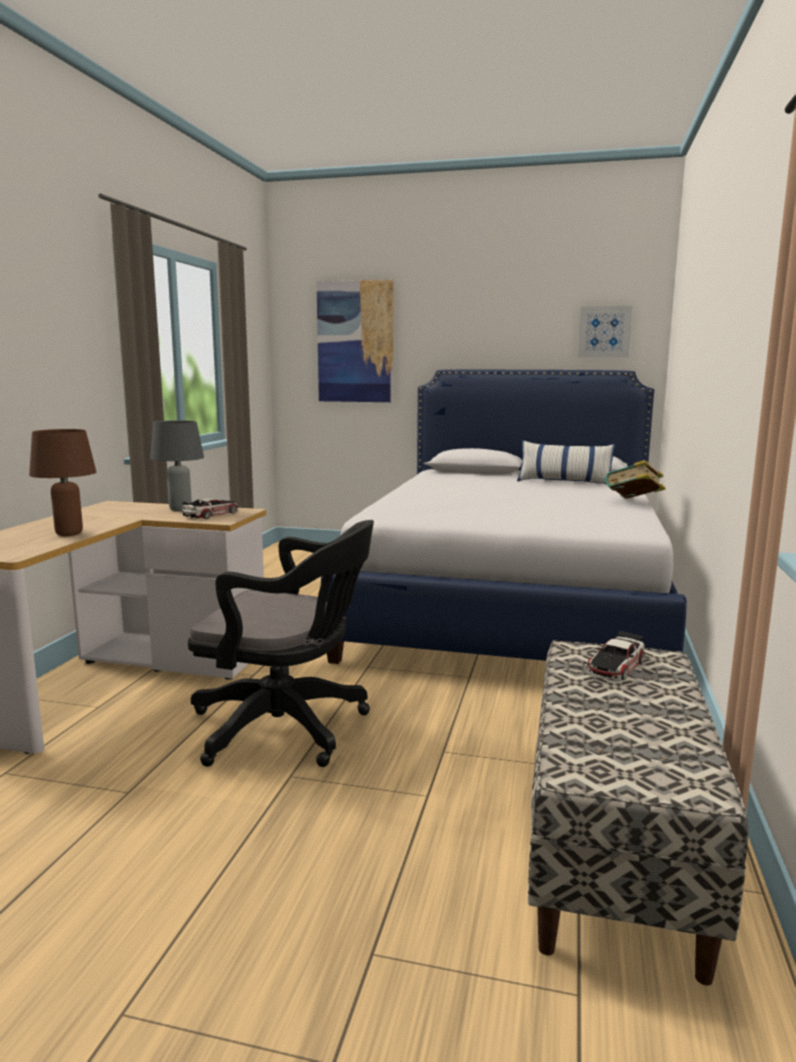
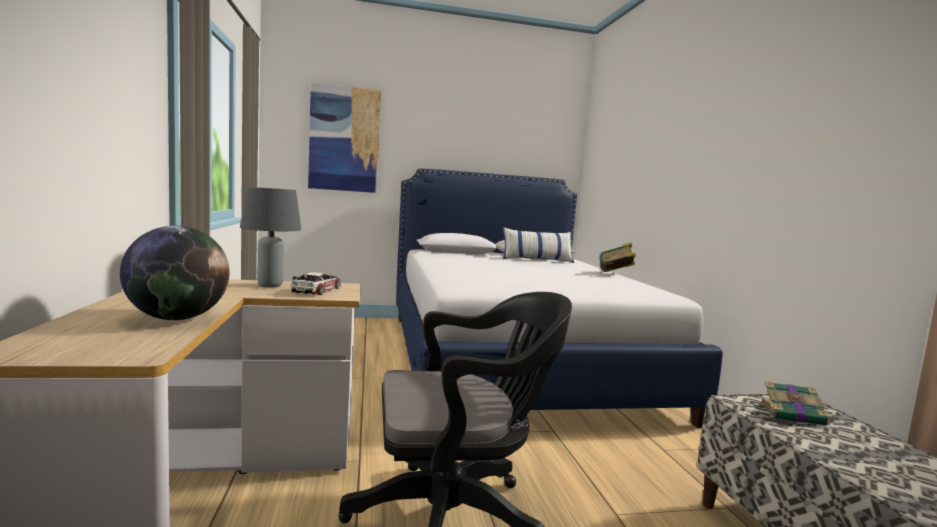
camera: 25 degrees left, 5 degrees down
brown table lamp [29,429,96,536] -> globe [120,226,230,320]
picture [578,306,632,357] -> none
toy car [586,631,645,681] -> book [760,381,833,426]

